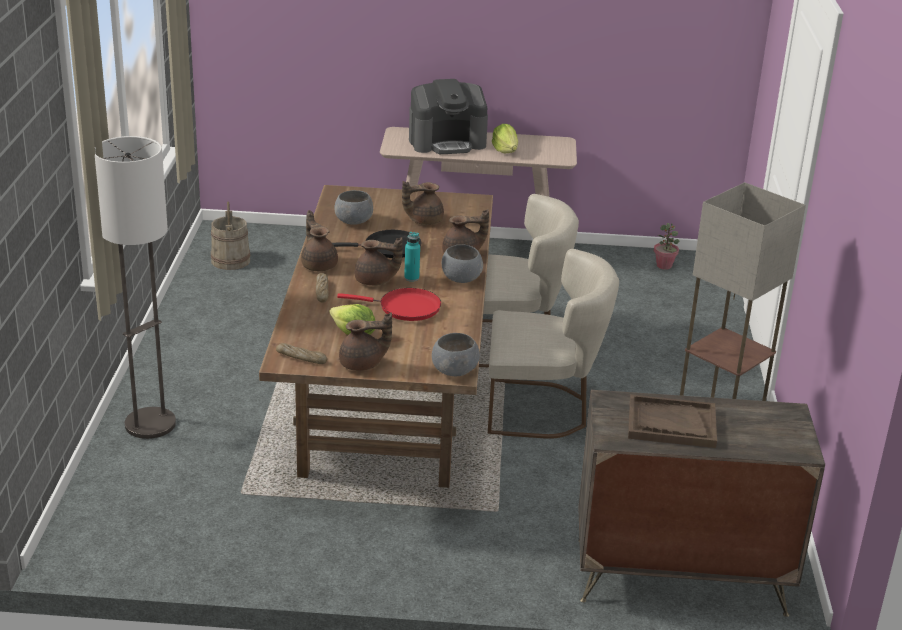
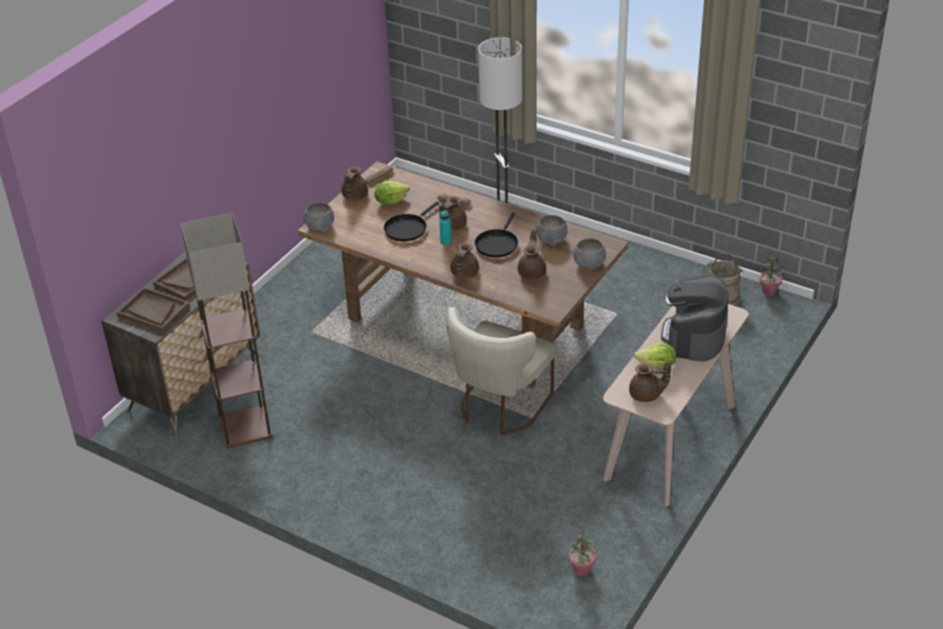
camera: 120 degrees right, 10 degrees up
brown teapot [301,210,338,271] -> brown teapot moved to [629,362,671,402]
red frying pan [337,288,441,321] -> black frying pan [384,201,439,241]
grey bowl [442,244,483,283] -> grey bowl moved to [573,238,606,269]
beige chair [488,249,619,439] -> none
none -> brown tray [116,287,190,332]
none -> potted plant [760,256,783,296]

